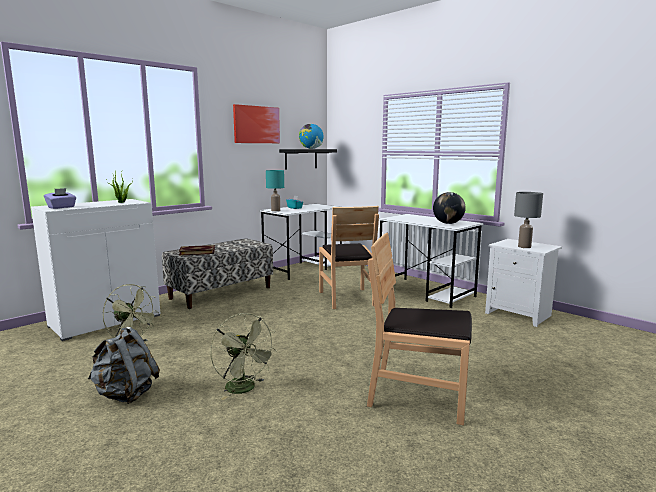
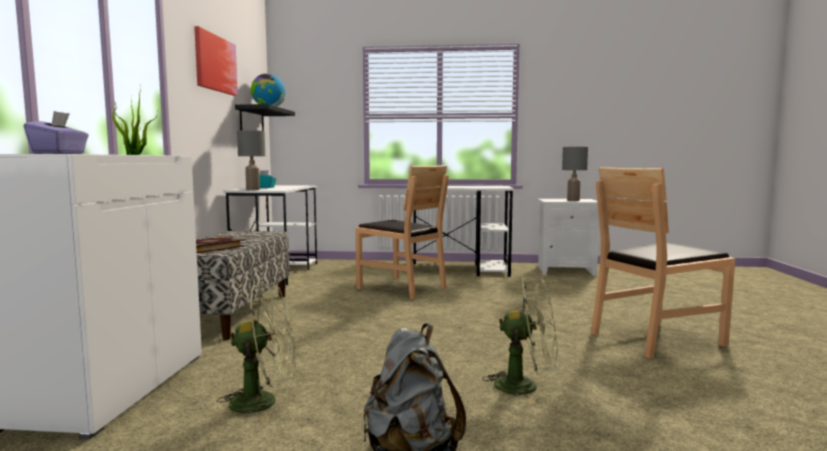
camera: 40 degrees left, 5 degrees down
turquoise table lamp [266,170,284,212] -> grey table lamp [237,130,265,190]
globe [433,192,466,224] -> none

